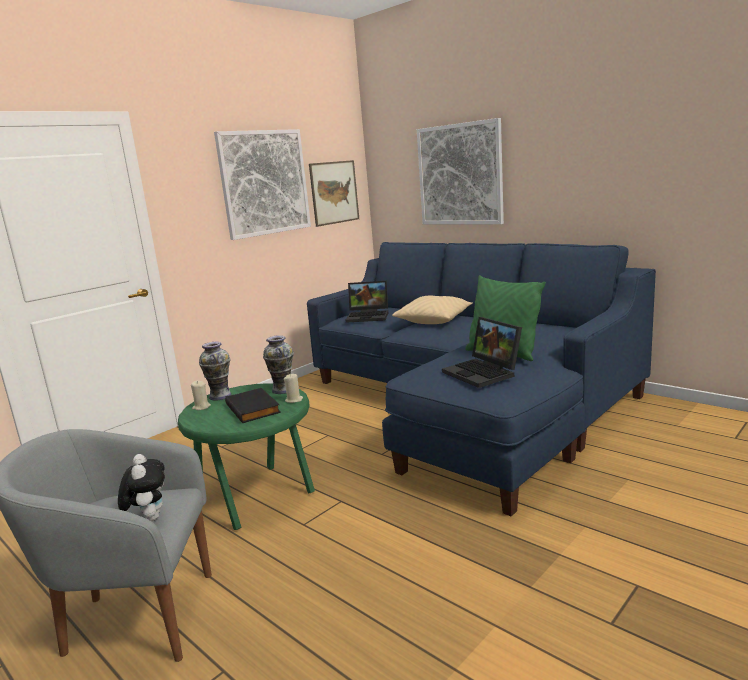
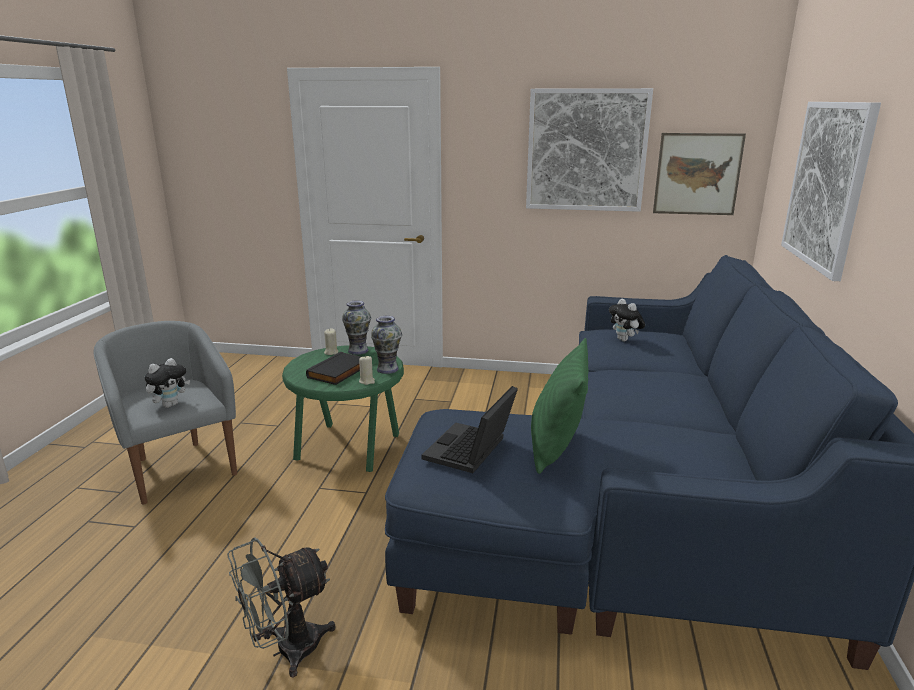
camera: 55 degrees right, 5 degrees up
laptop [346,281,388,323] -> plush toy [609,298,645,341]
beige pillow [392,296,473,324] -> none
none -> grey fan [227,537,336,677]

